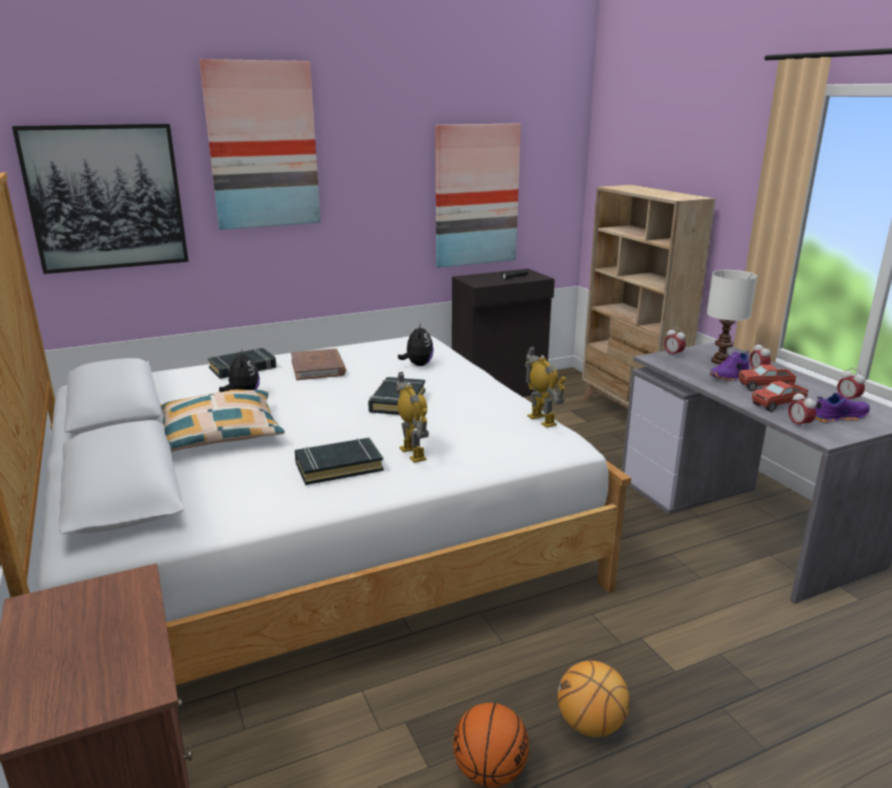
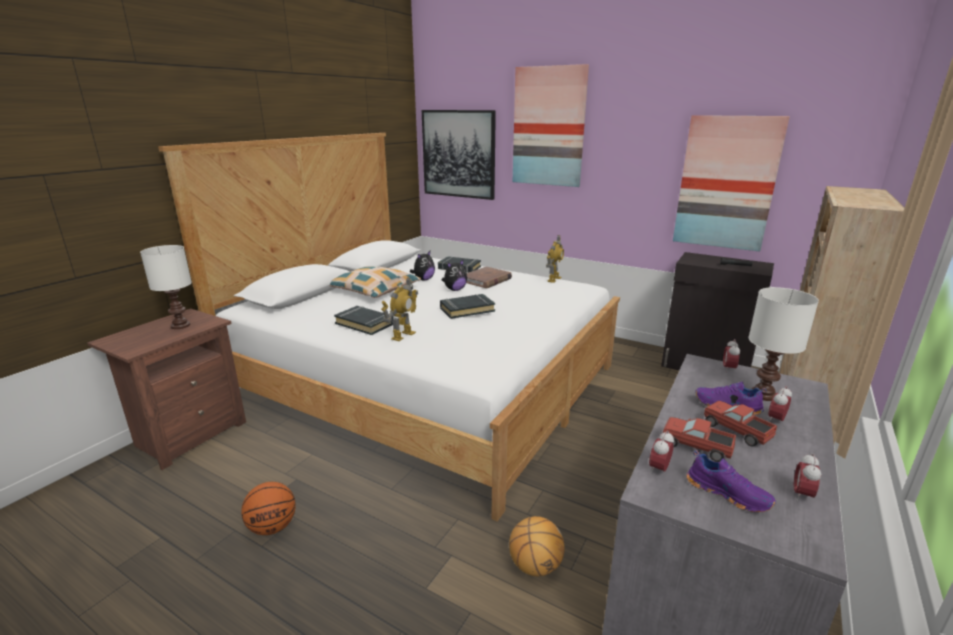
camera: 55 degrees right, 0 degrees up
plush toy [398,323,434,366] -> plush toy moved to [442,260,467,291]
toy robot [525,346,566,428] -> toy robot moved to [546,235,564,283]
basketball [558,661,630,737] -> basketball moved to [509,516,565,576]
none -> white table lamp [140,245,192,329]

